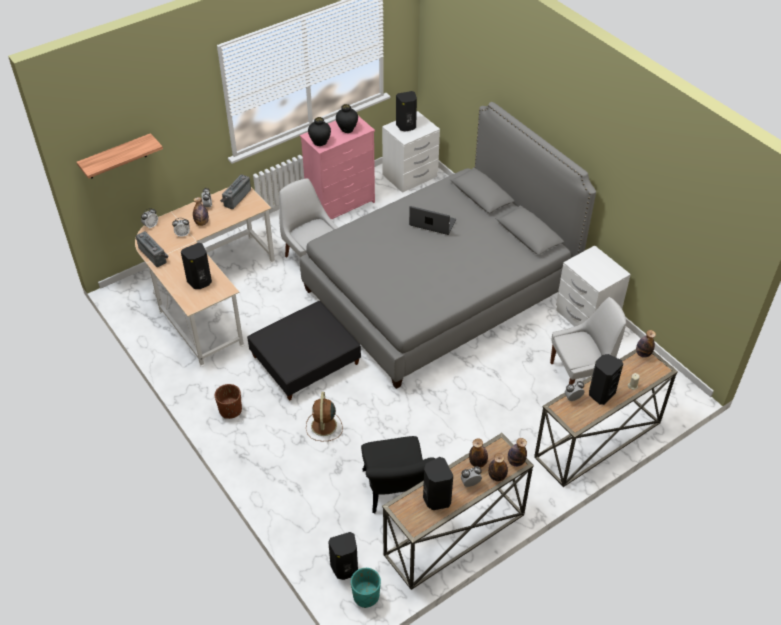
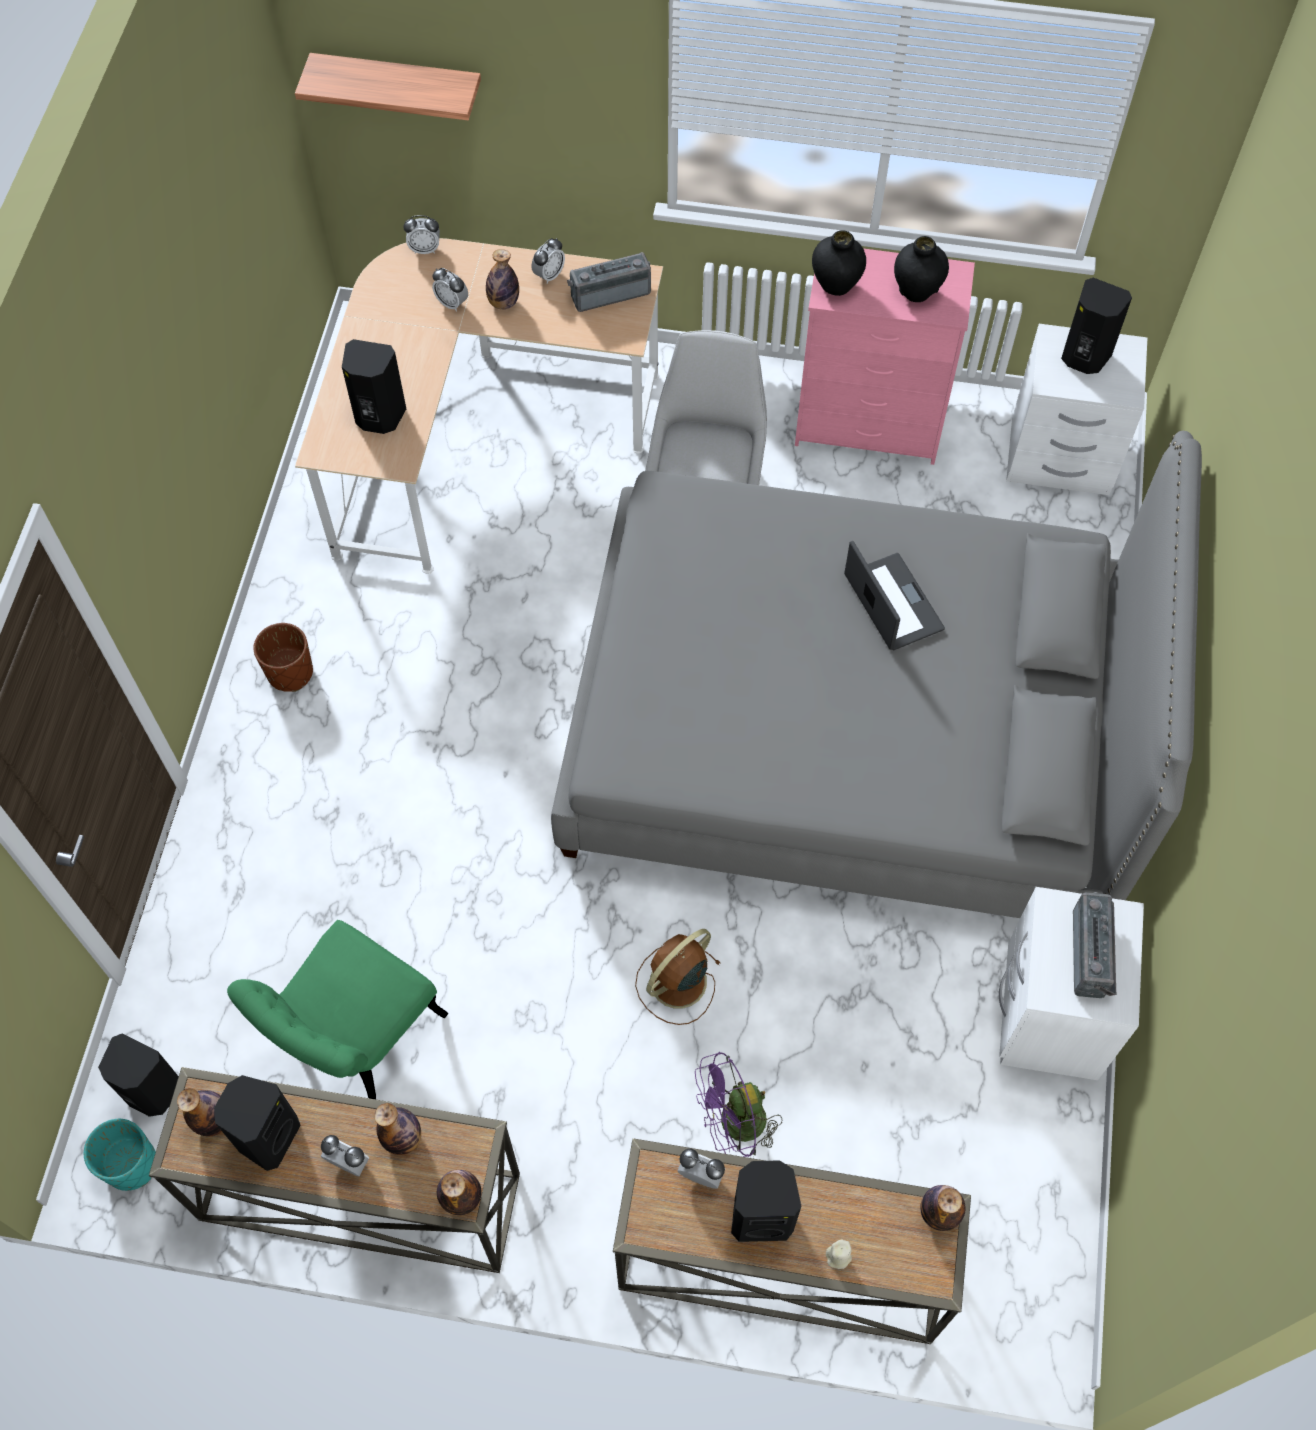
camera: 45 degrees right, 15 degrees up
radio [136,231,169,267] -> radio moved to [1073,892,1116,998]
black ottoman [247,301,361,401] -> none
brown fan [306,392,343,441] -> brown fan moved to [635,929,721,1025]
black chair [361,436,435,514] -> green chair [227,920,449,1099]
bottle [488,453,508,482] -> bottle moved to [177,1088,222,1136]
white chair [550,297,626,384] -> none
none -> purple fan [695,1052,782,1158]

